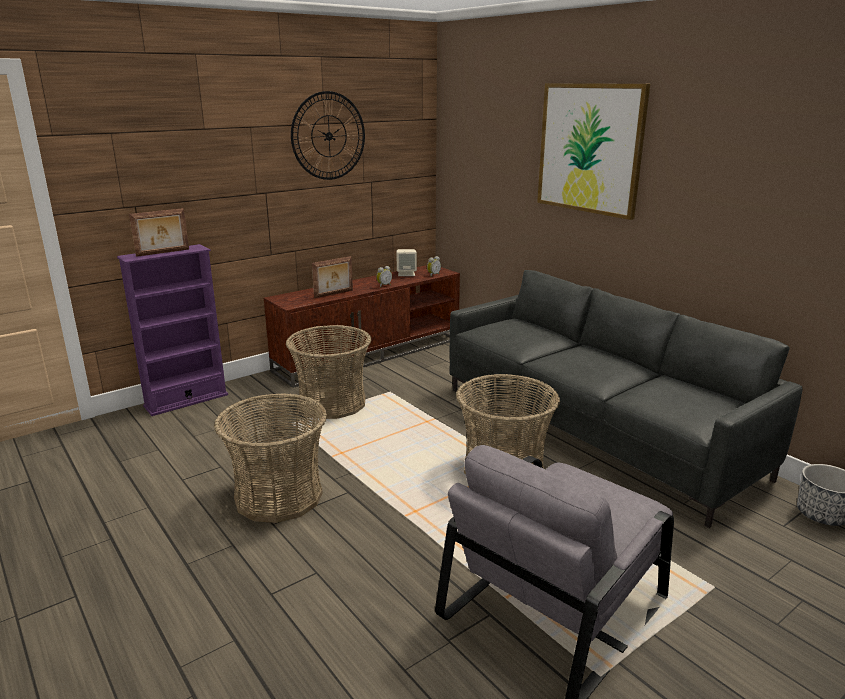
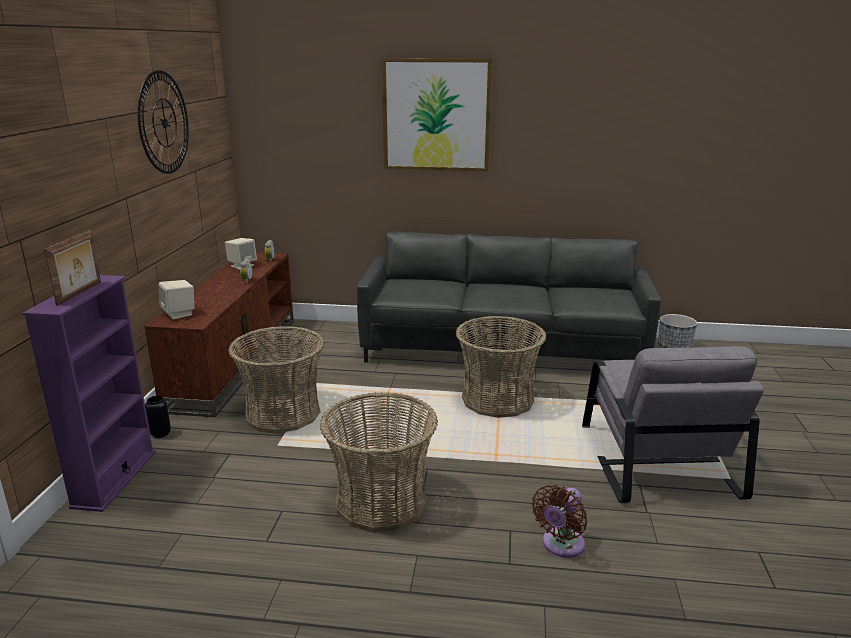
camera: 45 degrees left, 0 degrees up
picture frame [312,256,353,298] -> none
none -> black vase [145,396,171,438]
none -> beige speaker [158,280,194,320]
none -> brown fan [532,485,587,558]

